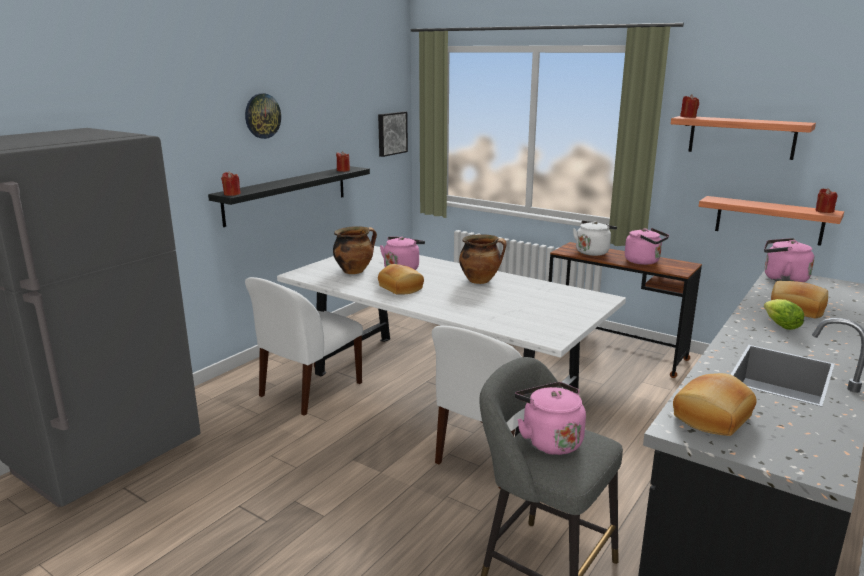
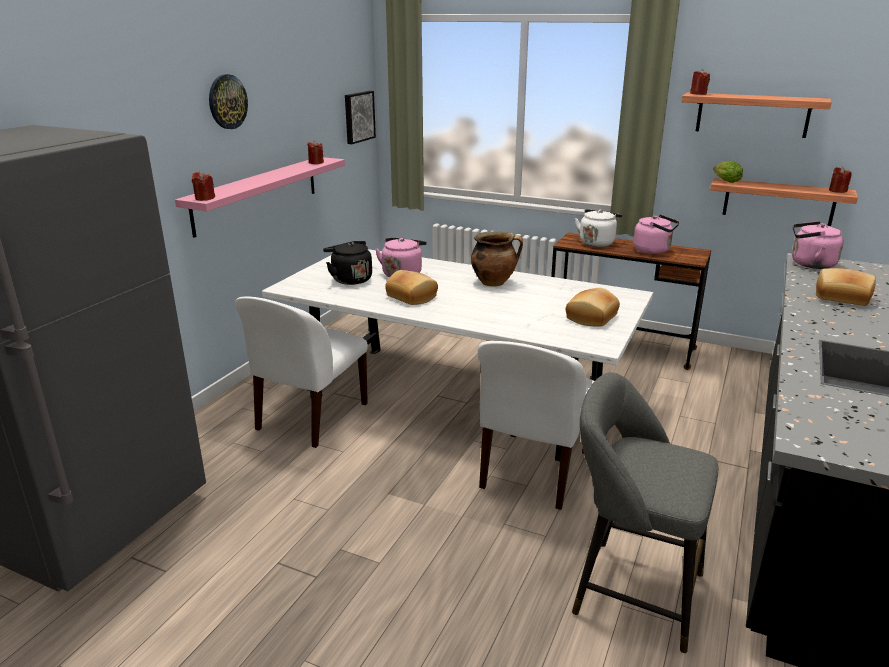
camera: 10 degrees left, 5 degrees up
black shelf [208,166,370,227] -> pink shelf [175,157,345,238]
cooking pot [333,226,377,274] -> black kettle [323,241,372,285]
pink kettle [515,382,586,455] -> none
bread [673,373,757,436] -> bread moved to [566,288,620,326]
lettuce [764,299,804,330] -> lettuce moved to [713,161,743,183]

